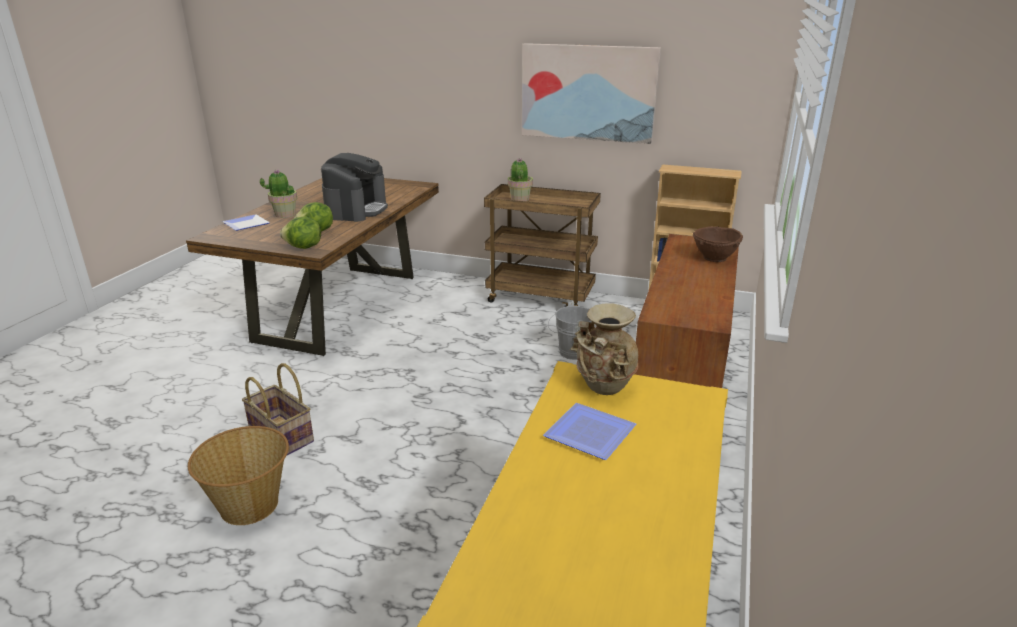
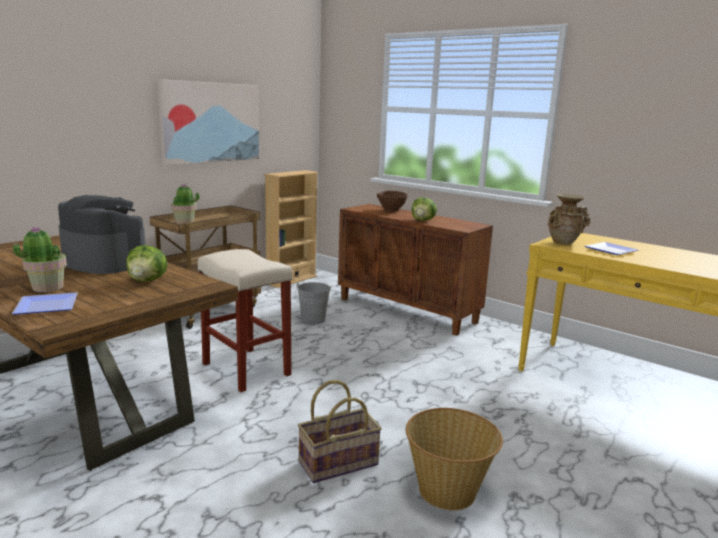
camera: 70 degrees left, 10 degrees down
lettuce [280,217,321,249] -> lettuce moved to [412,197,437,221]
none -> beige stool [198,249,292,392]

